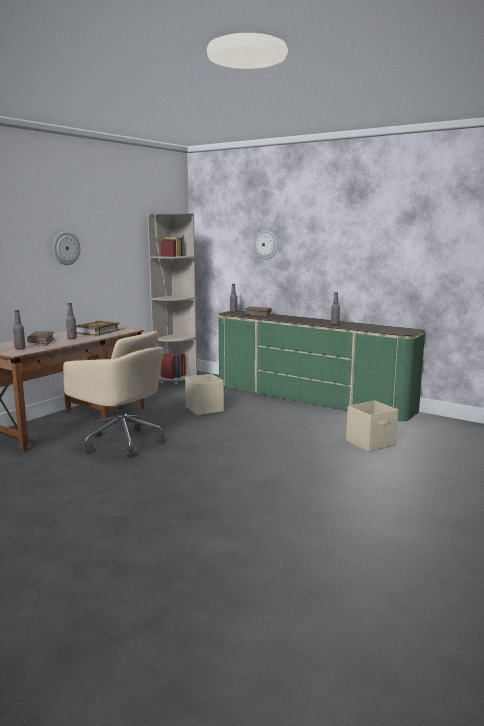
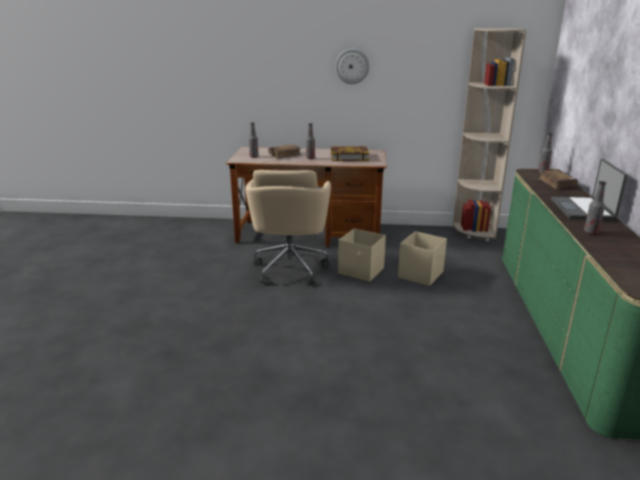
camera: 60 degrees right, 10 degrees up
wall clock [253,230,278,260] -> none
beige storage box [346,401,398,452] -> beige storage box moved to [338,228,386,282]
none -> laptop [551,159,628,221]

